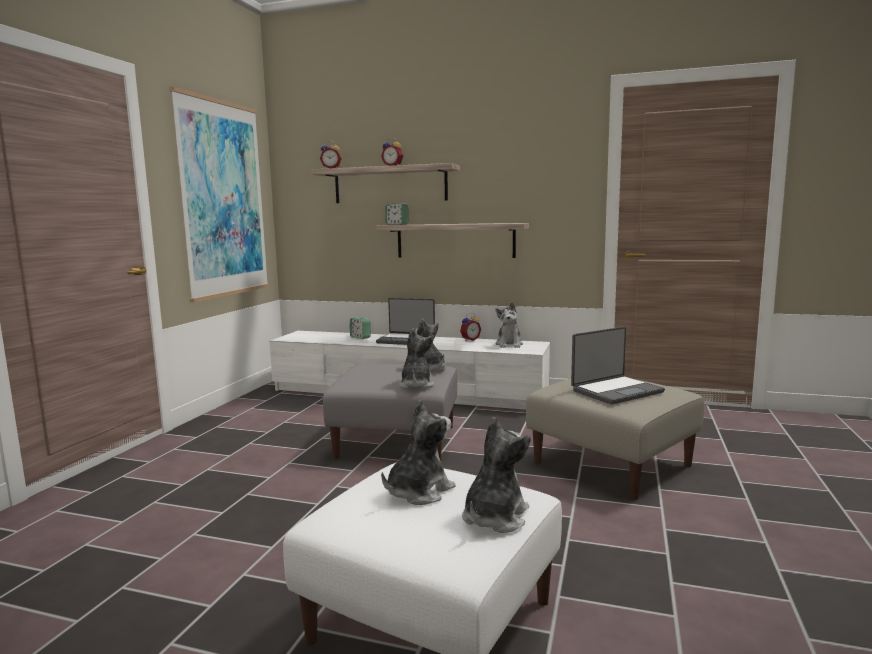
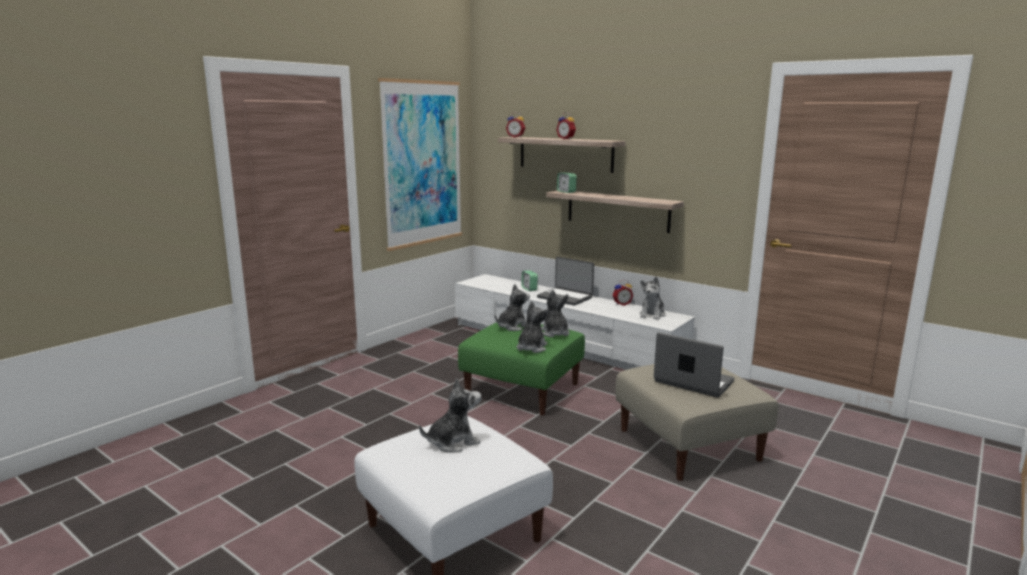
camera: 20 degrees right, 5 degrees up
grey ottoman [323,364,457,461] -> green ottoman [458,322,585,415]
plush toy [462,417,531,533] -> plush toy moved to [495,284,530,331]
laptop [571,327,665,405] -> laptop turned 135 degrees counterclockwise [654,332,734,398]

